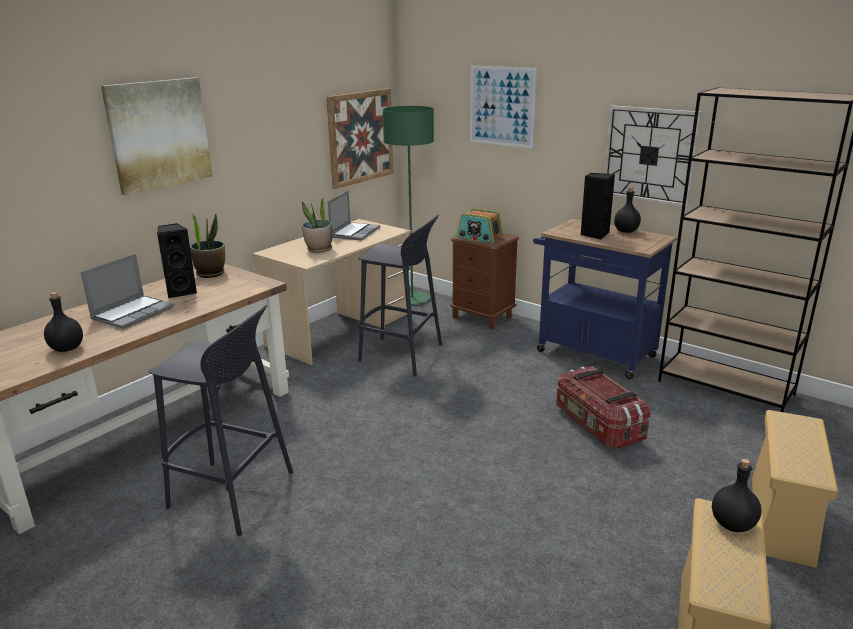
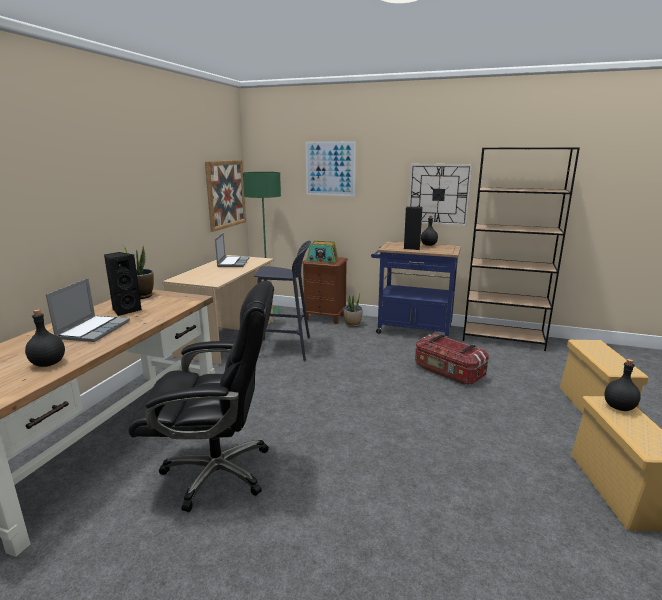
camera: 20 degrees left, 5 degrees down
picture [101,77,212,195] -> none
grey stool [149,305,293,536] -> black office chair [128,281,274,512]
potted plant [302,198,332,253] -> potted plant moved to [343,291,363,327]

